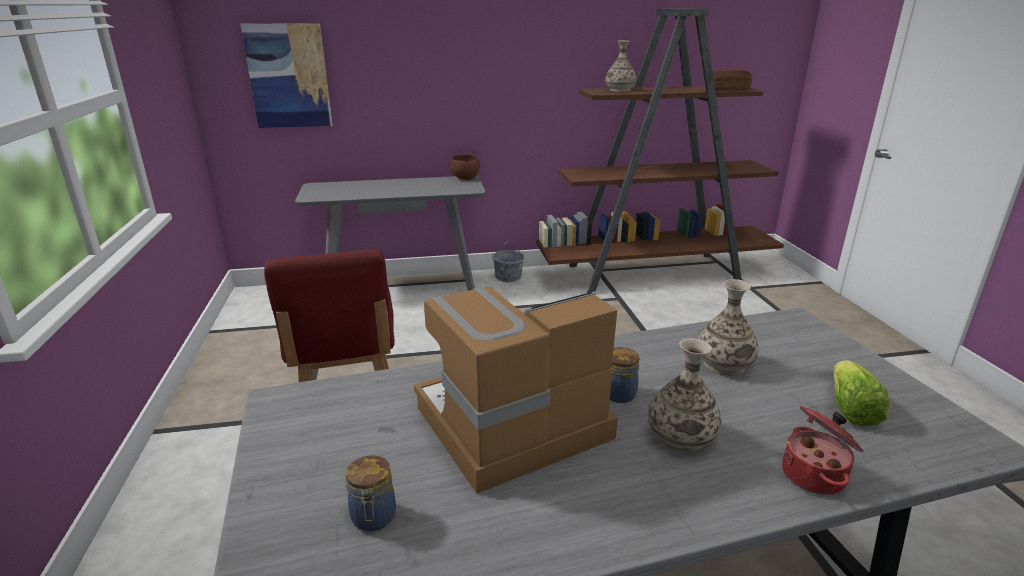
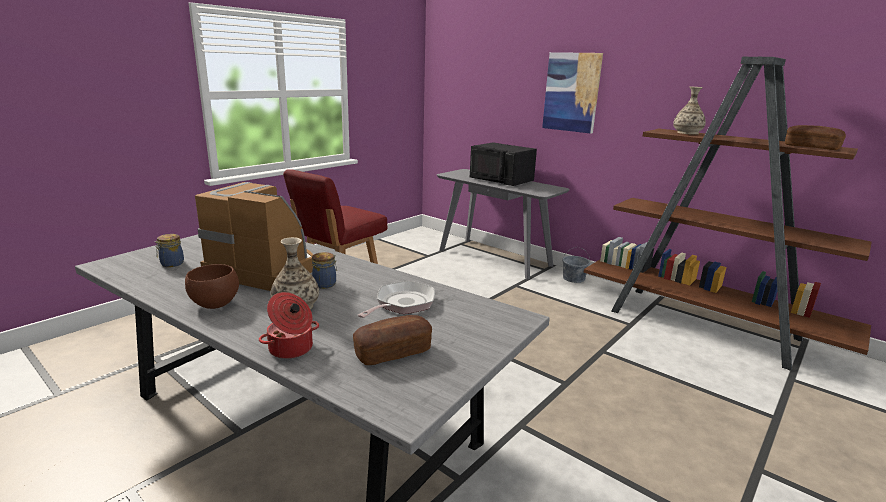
camera: 50 degrees right, 5 degrees down
picture [240,23,332,128] -> picture moved to [542,52,603,134]
brown bowl [450,154,480,180] -> brown bowl moved to [185,264,239,309]
vase [698,279,758,376] -> frying pan [357,281,435,318]
lettuce [833,360,890,426] -> bread [353,315,432,365]
none -> black microwave [470,143,537,186]

